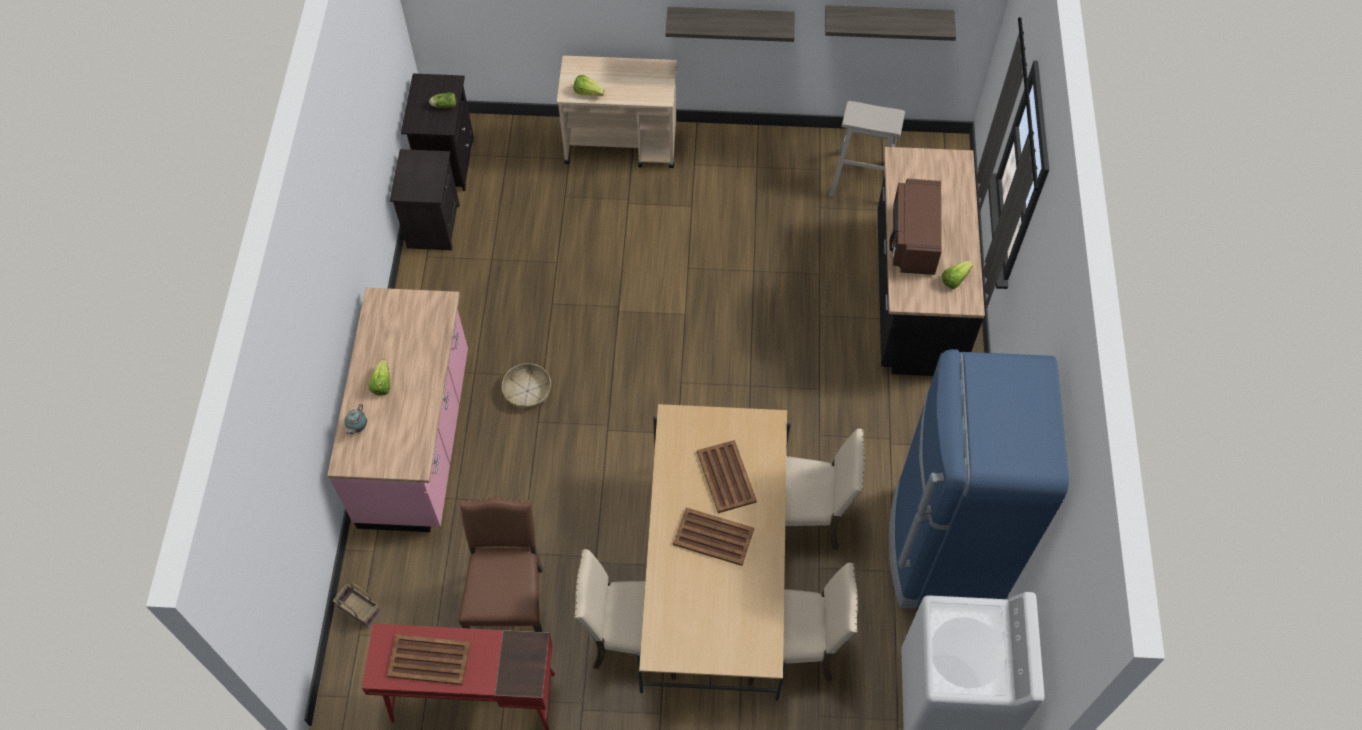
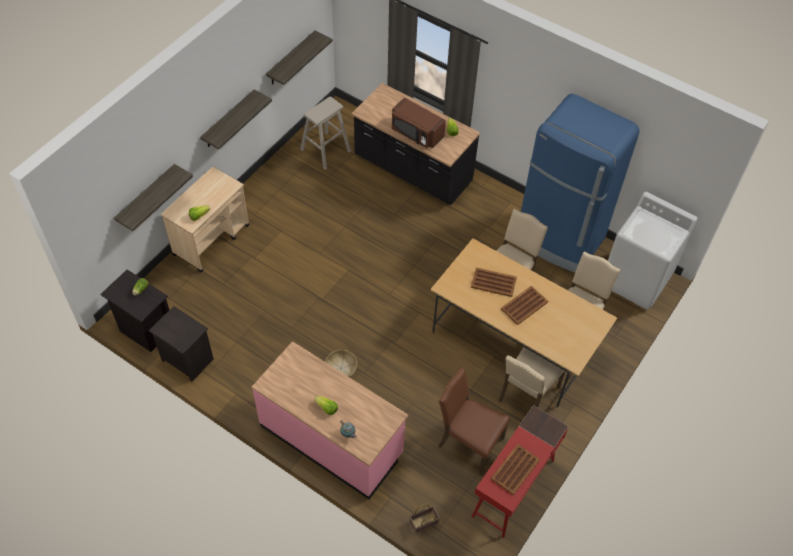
camera: 60 degrees left, 5 degrees down
none -> shelf [114,164,193,231]

